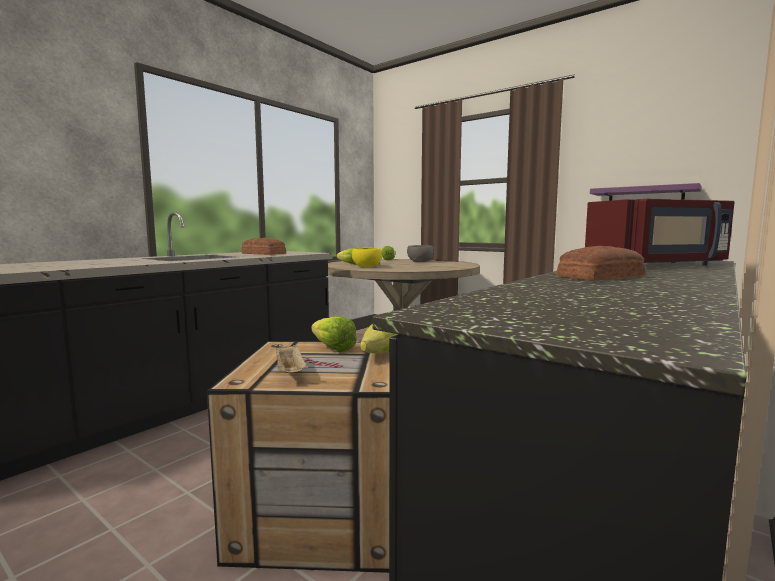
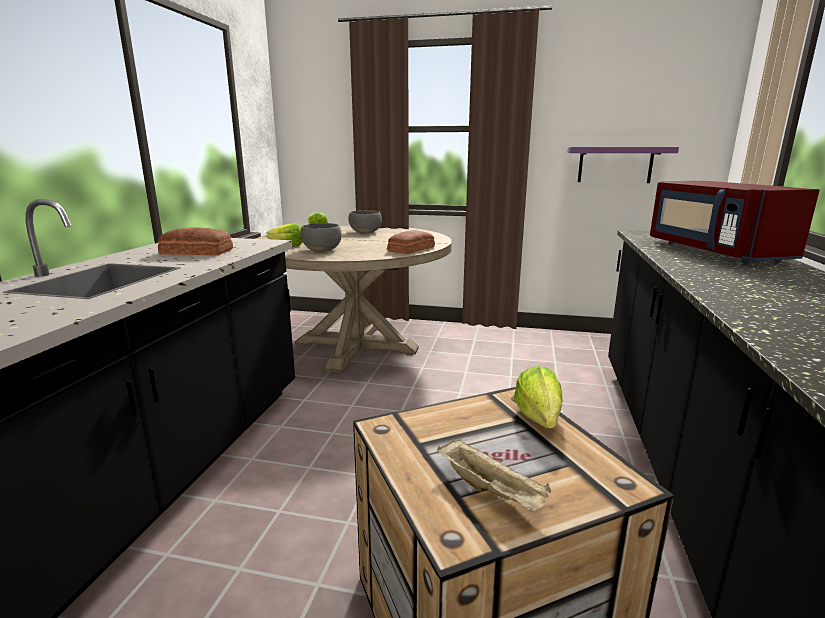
camera: 25 degrees left, 10 degrees up
lettuce [311,316,357,352] -> none
yellow bowl [352,248,382,267] -> grey bowl [300,223,342,252]
bread [557,246,645,280] -> bread moved to [387,230,435,254]
red microwave [585,199,735,266] -> red microwave turned 120 degrees clockwise [650,181,820,264]

